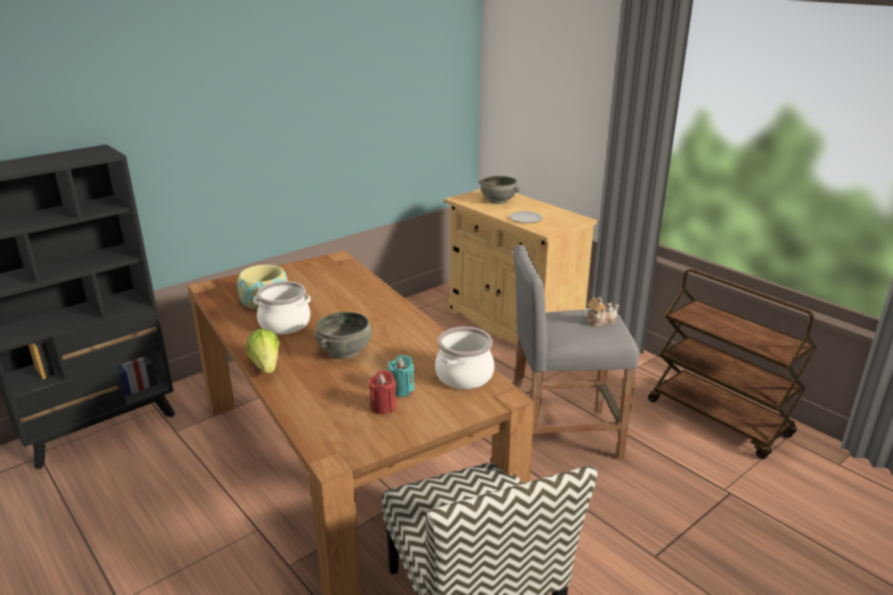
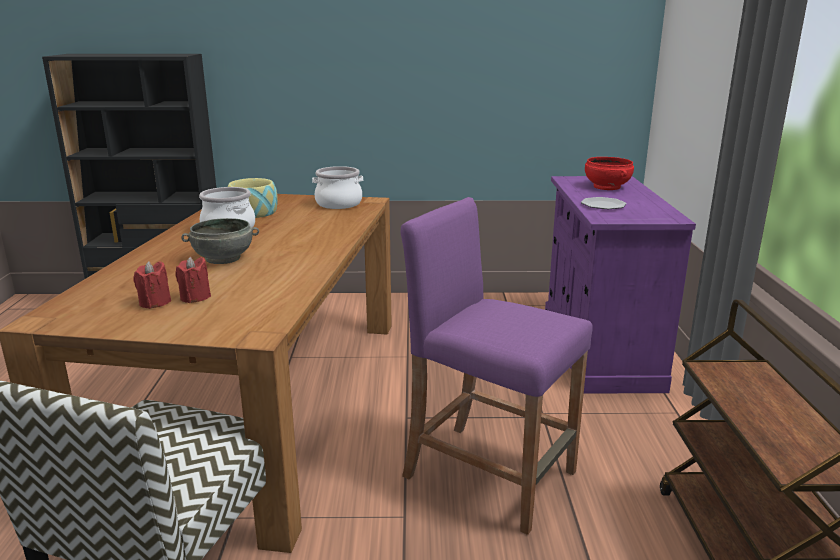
camera: 40 degrees right, 5 degrees down
lettuce [247,329,280,373] -> none
turquoise candle [388,355,415,397] -> red candle [176,256,211,303]
cooking pot [435,327,494,389] -> cooking pot moved to [312,166,363,209]
beige cabinet [444,189,597,344] -> purple cabinet [545,176,696,394]
grey bowl [479,176,520,204] -> red bowl [585,157,634,190]
grey stool [513,244,639,460] -> purple stool [401,197,593,535]
teapot [582,297,620,327] -> none

